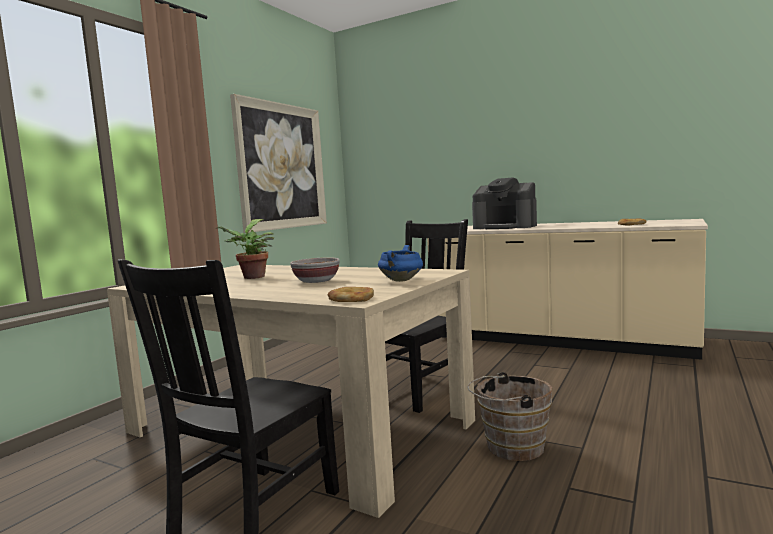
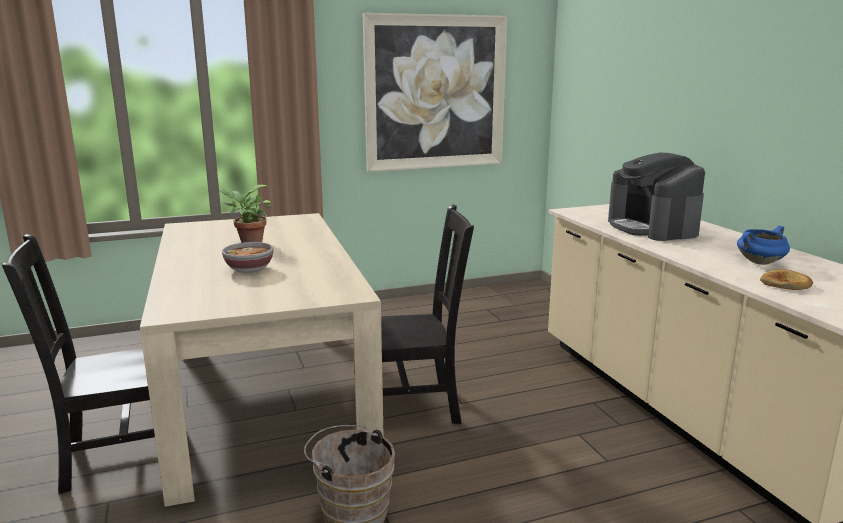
camera: 40 degrees right, 10 degrees up
bread [328,287,374,302] -> none
blue cooking pot [378,245,423,282] -> blue cooking pot moved to [737,226,790,265]

